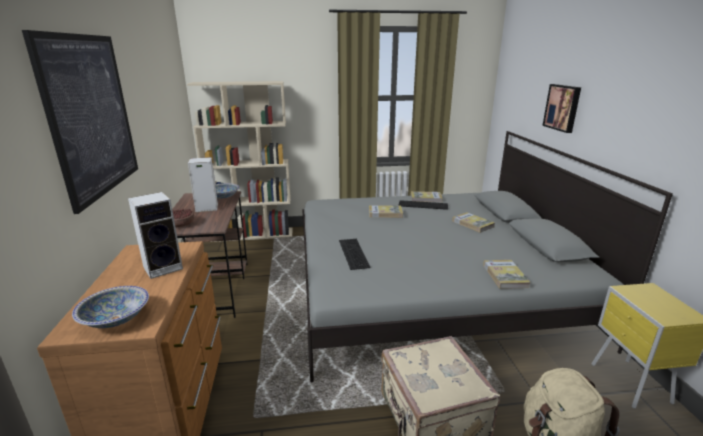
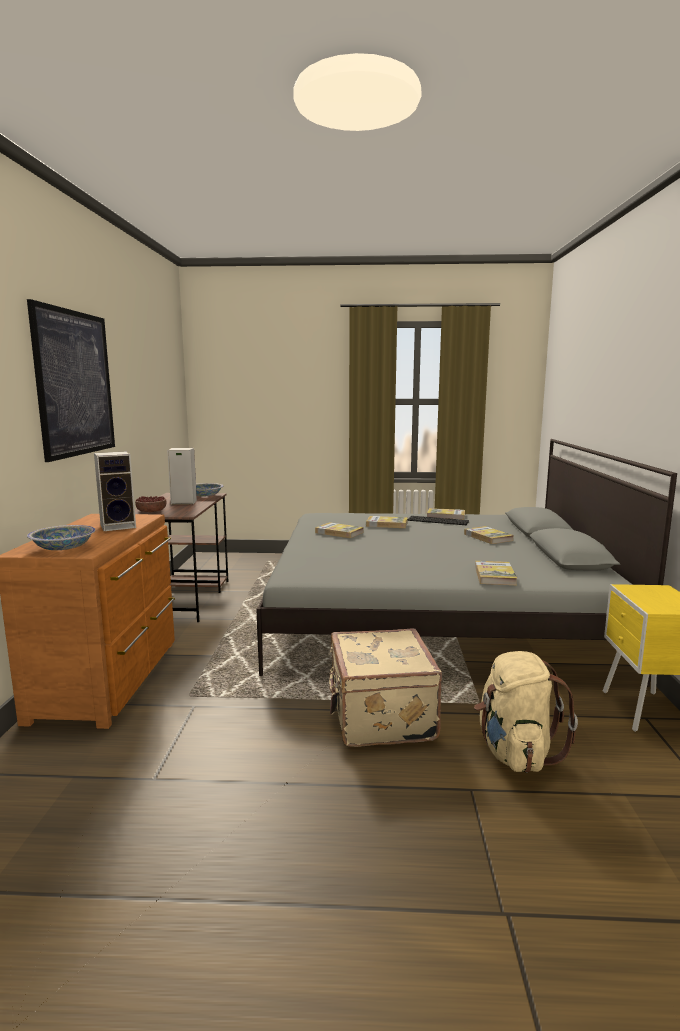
camera: 10 degrees right, 10 degrees down
beige bookcase [187,81,292,242] -> none
keyboard [339,239,371,270] -> none
picture [542,84,581,133] -> none
none -> book [315,522,364,538]

